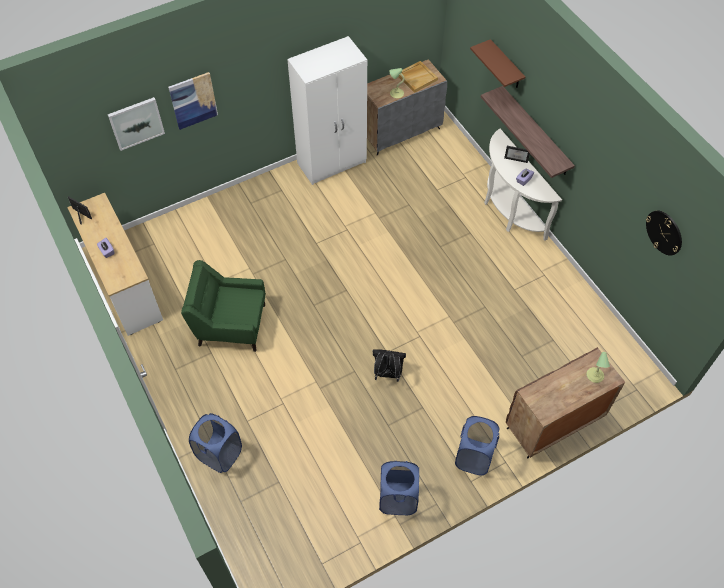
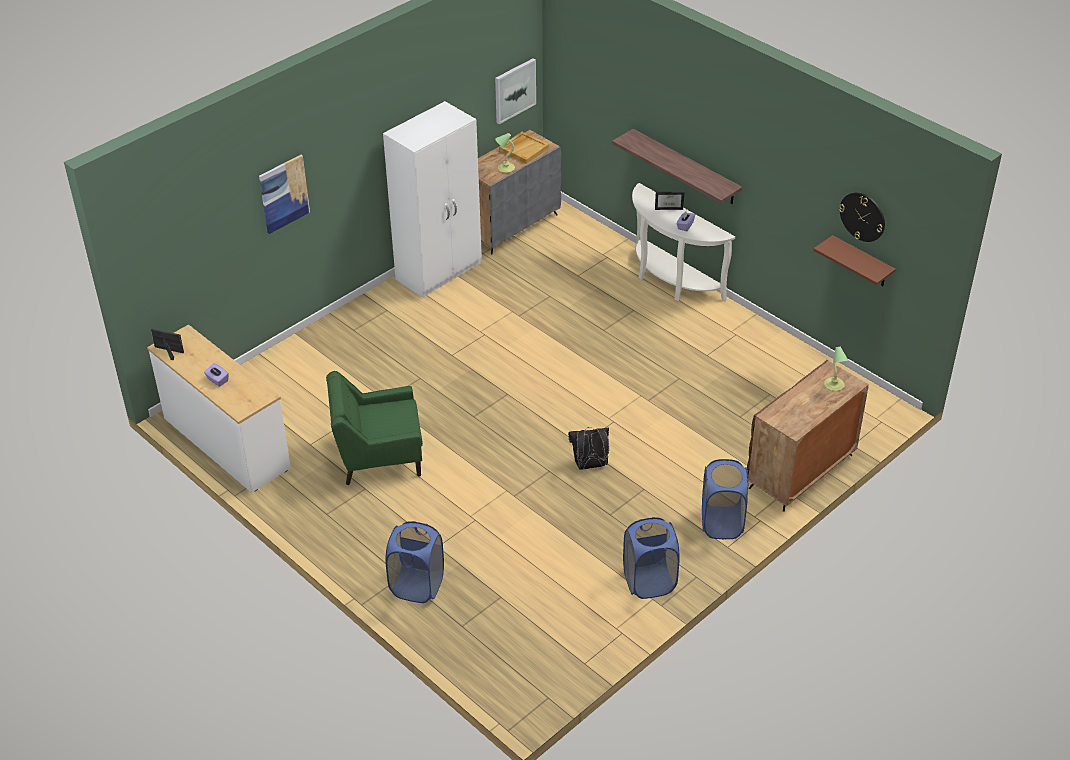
camera: 15 degrees left, 15 degrees down
picture [108,97,165,151] -> picture moved to [495,58,536,124]
brown shelf [470,39,525,88] -> brown shelf moved to [813,235,896,286]

